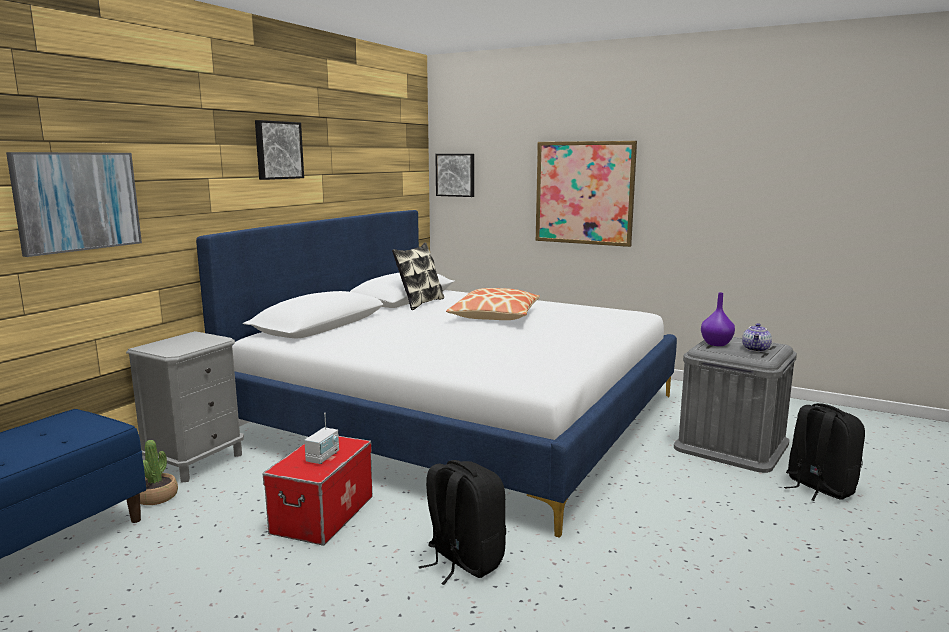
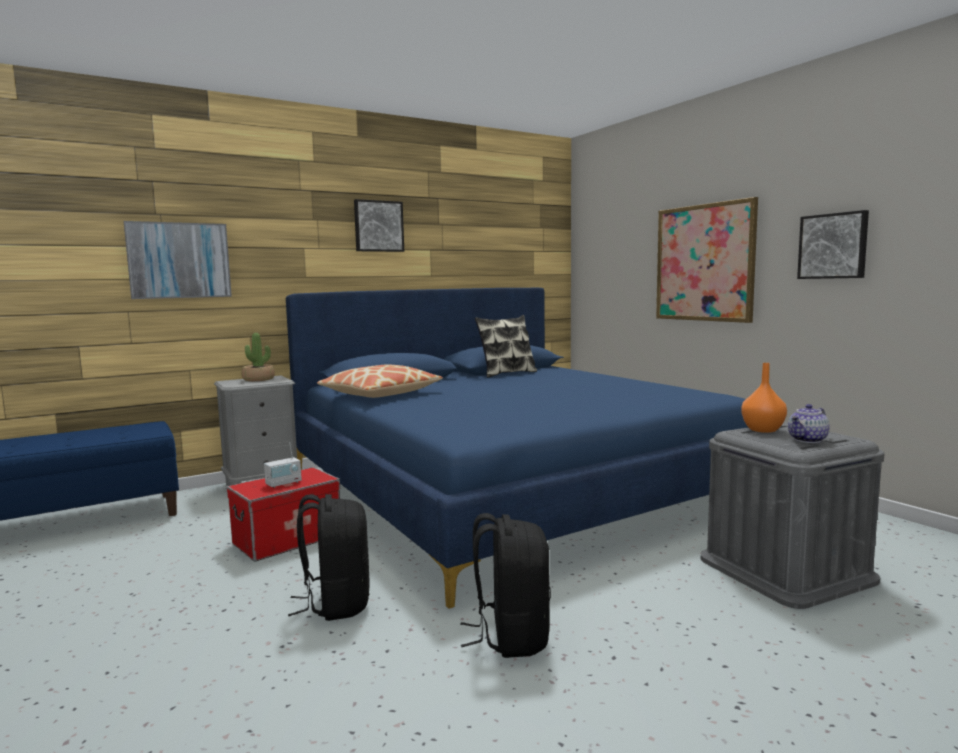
camera: 30 degrees right, 5 degrees down
potted plant [140,440,178,505] -> potted plant moved to [242,333,275,381]
white bed [196,210,677,538] -> blue bed [286,288,748,609]
picture [435,154,474,197] -> picture moved to [797,210,869,279]
pillow [446,288,540,320] -> pillow moved to [317,365,443,398]
purple vase [701,293,735,346] -> orange vase [741,363,787,433]
black backpack [784,403,865,501] -> black backpack moved to [460,513,551,658]

